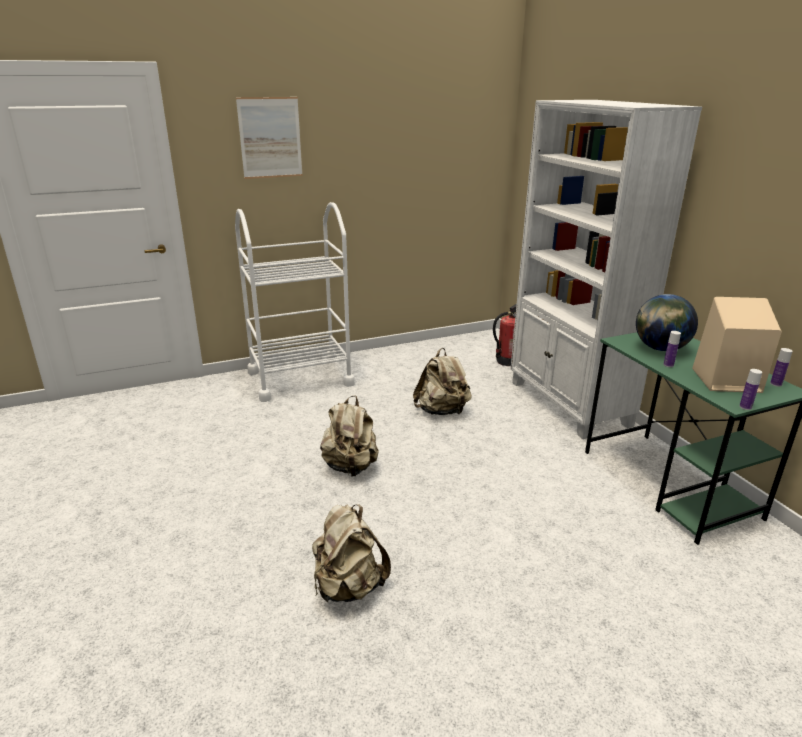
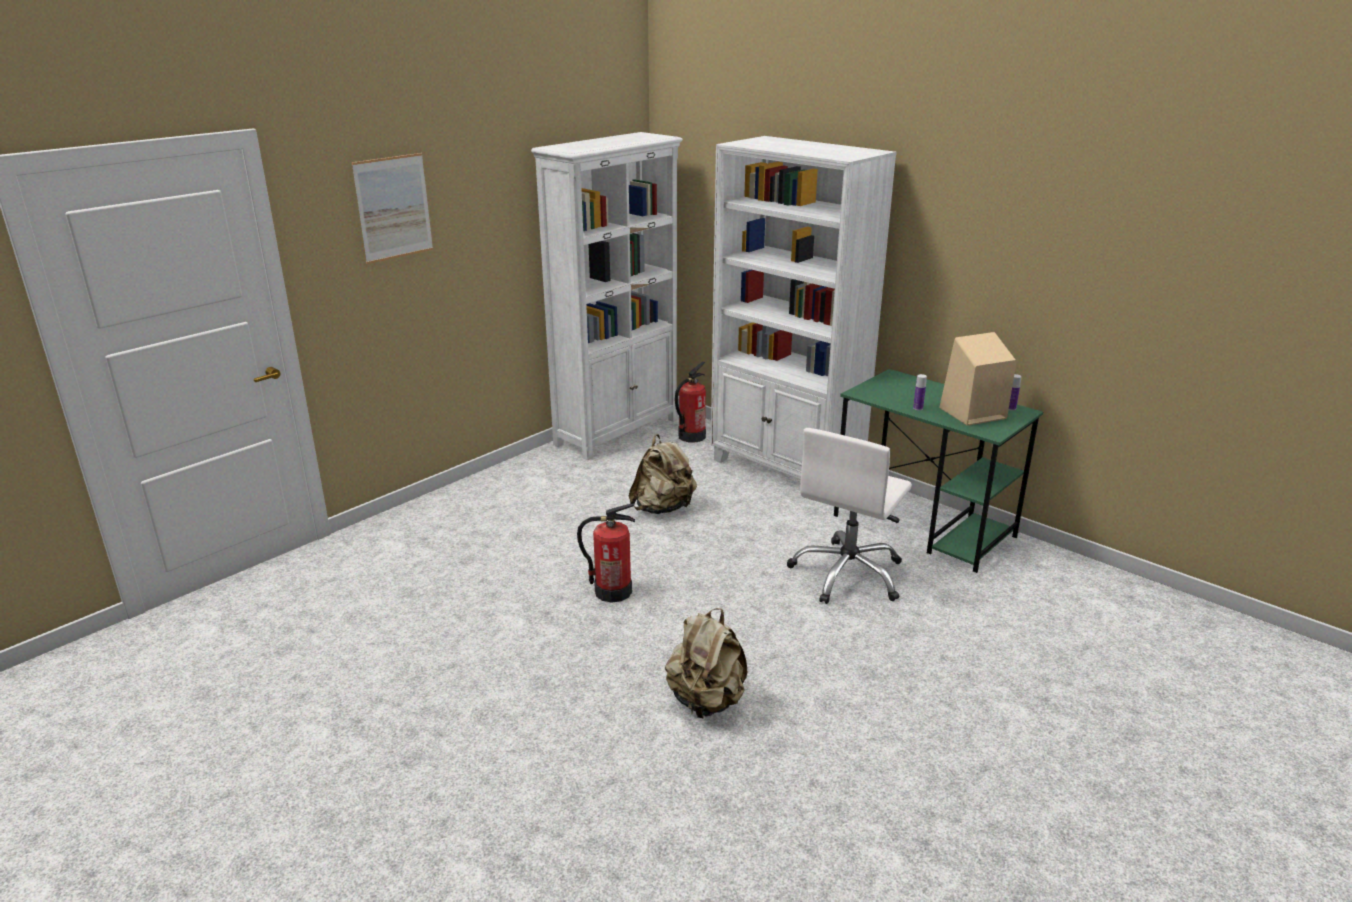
camera: 25 degrees left, 0 degrees up
white cart [235,202,355,402] -> none
beige backpack [320,395,379,477] -> fire extinguisher [577,504,635,603]
globe [636,294,698,351] -> none
bottle [740,369,762,410] -> none
none -> white bookcase [531,132,683,460]
none -> white office chair [787,428,912,604]

